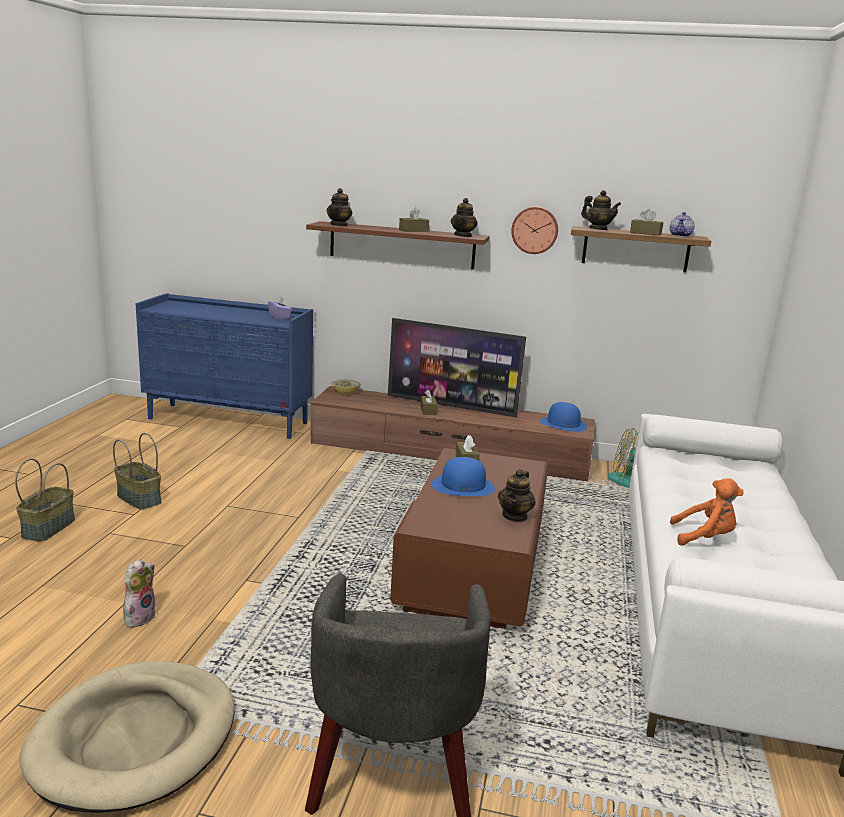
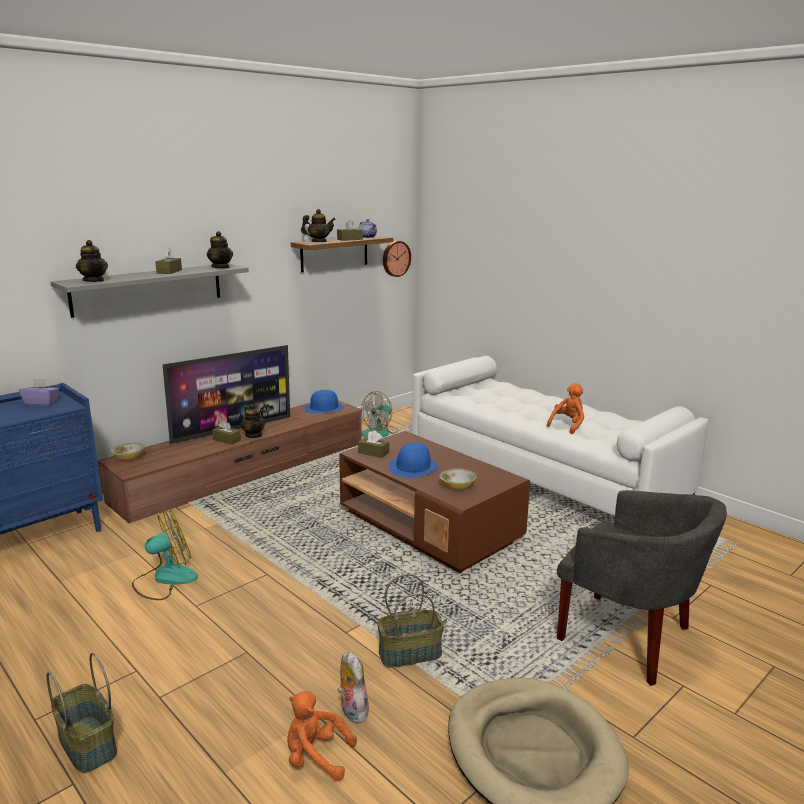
camera: 55 degrees left, 0 degrees up
basket [113,433,161,510] -> basket moved to [377,574,444,668]
brown shelf [306,221,490,269] -> grey shelf [50,263,249,318]
teapot [498,469,535,522] -> teapot moved to [241,404,266,438]
wall clock [511,207,558,254] -> wall clock moved to [383,241,411,277]
none -> fan [132,509,198,600]
none -> orange plush toy [287,691,357,781]
none -> bowl [439,468,477,490]

